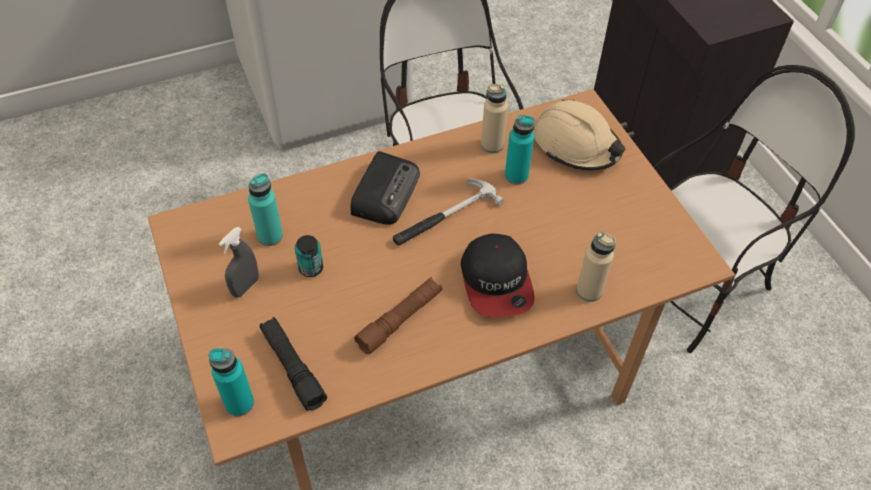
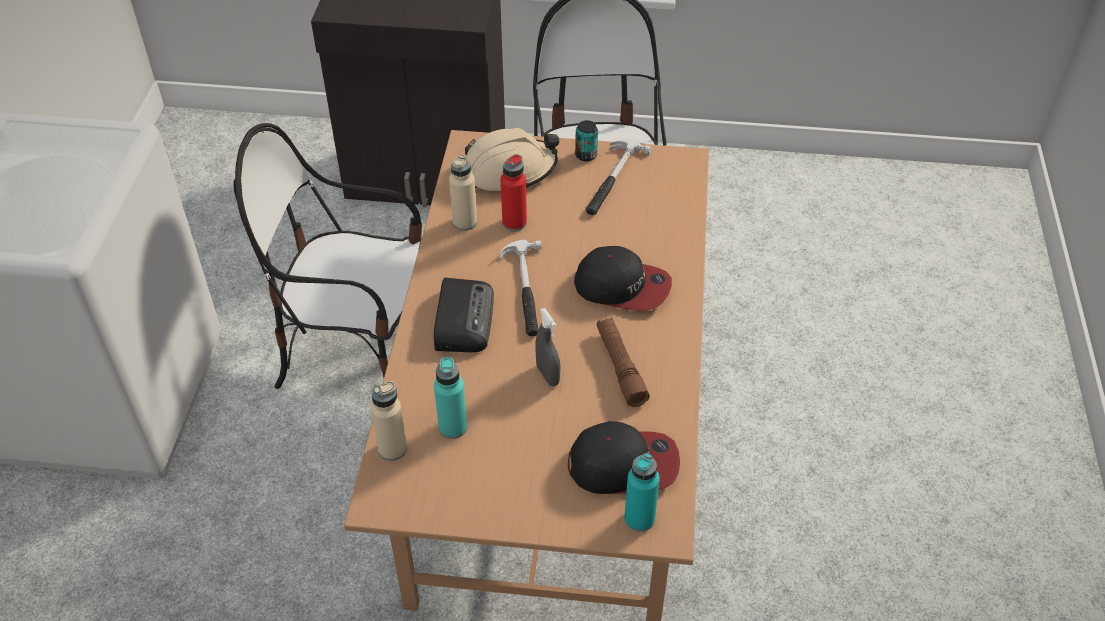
camera: 60 degrees left, 5 degrees down
grey spray bottle [219,227,259,298] -> grey spray bottle moved to [535,308,561,386]
black flashlight [260,317,327,411] -> cap [568,421,680,494]
can [295,235,323,277] -> can moved to [575,120,598,161]
radio [351,151,420,225] -> radio turned 45 degrees clockwise [434,278,494,352]
turquoise bottle [505,115,535,185] -> red bottle [501,154,527,231]
beige bottle [576,232,616,302] -> beige bottle moved to [370,381,407,461]
none -> hammer [586,139,652,215]

